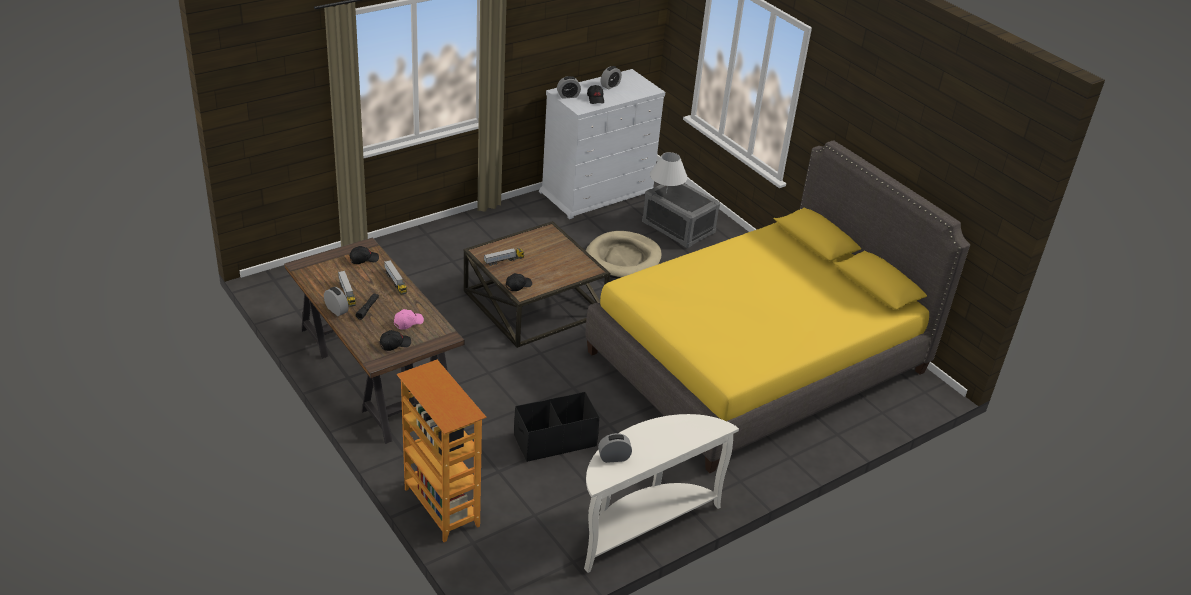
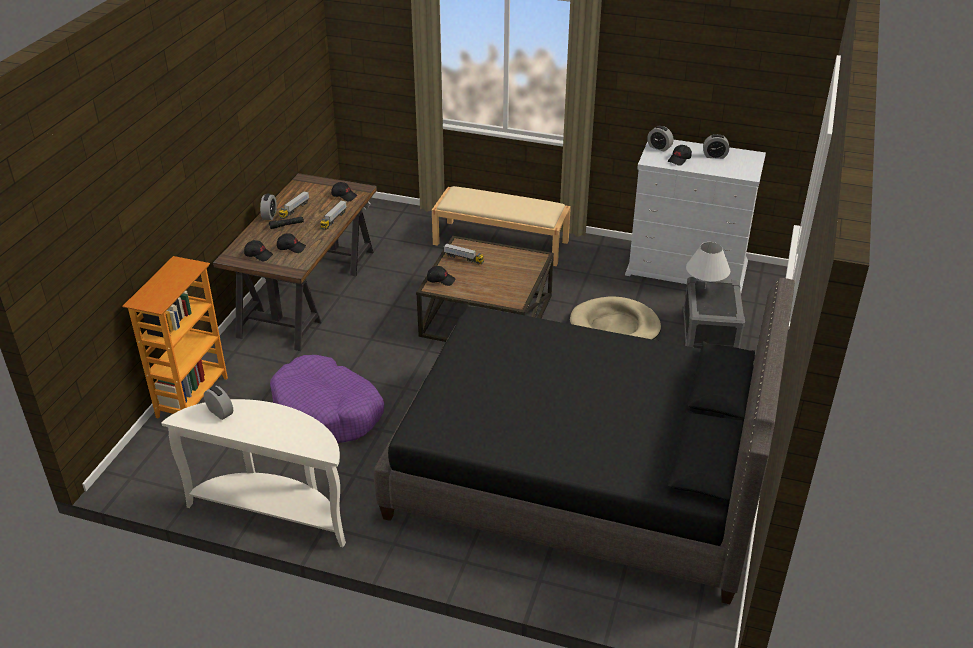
camera: 55 degrees right, 0 degrees up
pink cap [394,309,424,330] -> black cap [277,233,306,253]
black storage box [514,392,600,462] -> purple dog bed [270,355,384,443]
yellow bed [586,140,970,473] -> black bed [374,278,795,604]
none -> beige bench [432,186,571,266]

